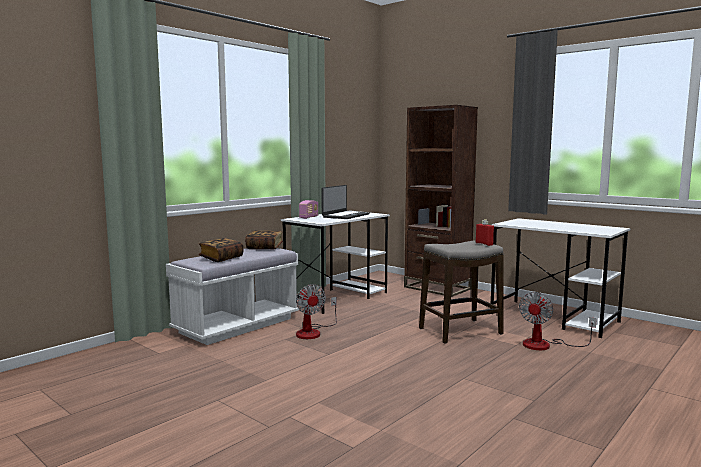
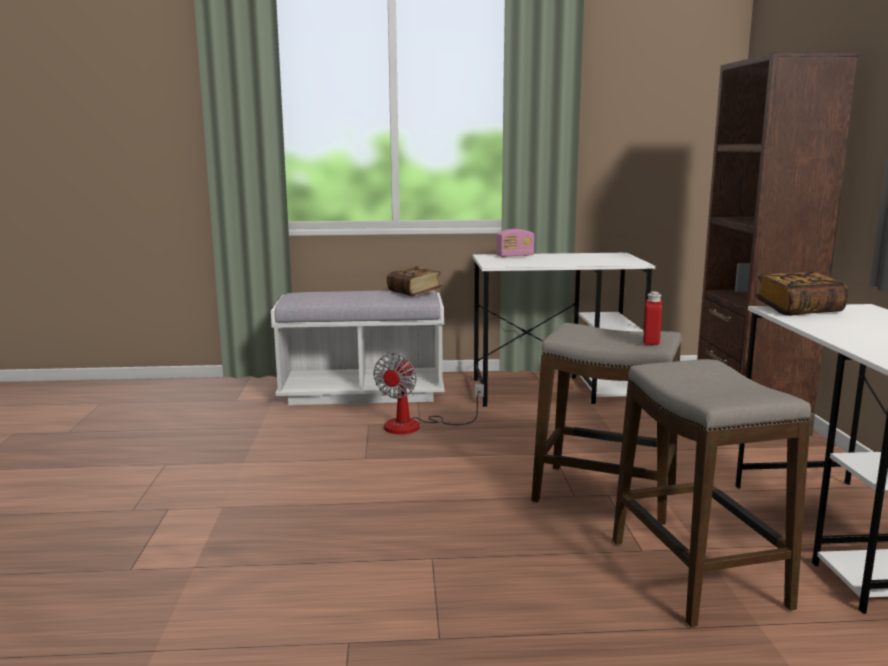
camera: 45 degrees right, 5 degrees up
book [199,238,244,262] -> book moved to [755,272,849,316]
laptop [321,185,370,219] -> none
fan [519,292,597,350] -> stool [613,359,811,627]

